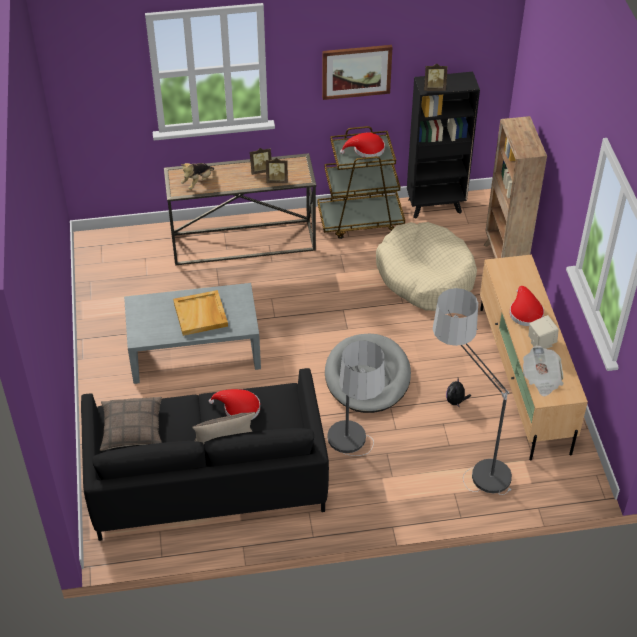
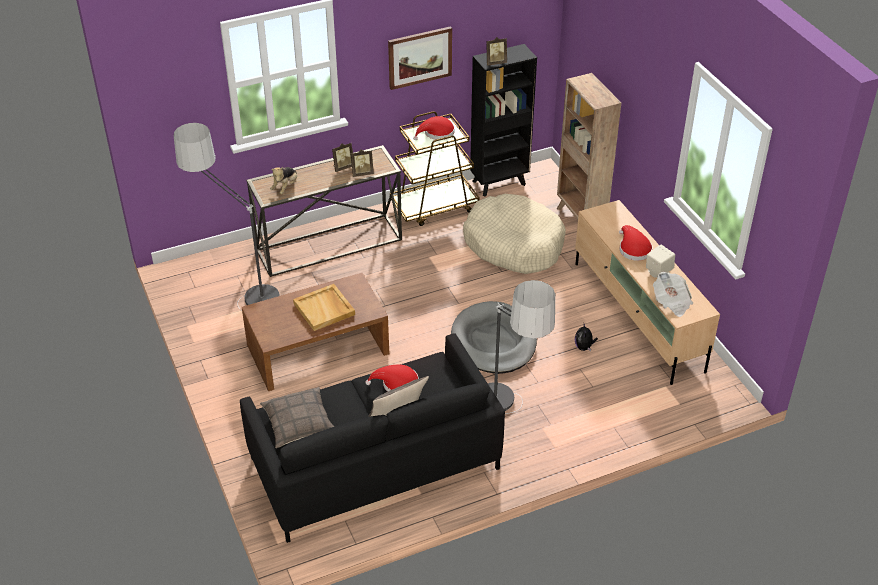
camera: 15 degrees left, 5 degrees down
grey coffee table [124,283,261,384] -> brown coffee table [242,273,389,391]
floor lamp [433,288,512,495] -> floor lamp moved to [174,123,280,311]

